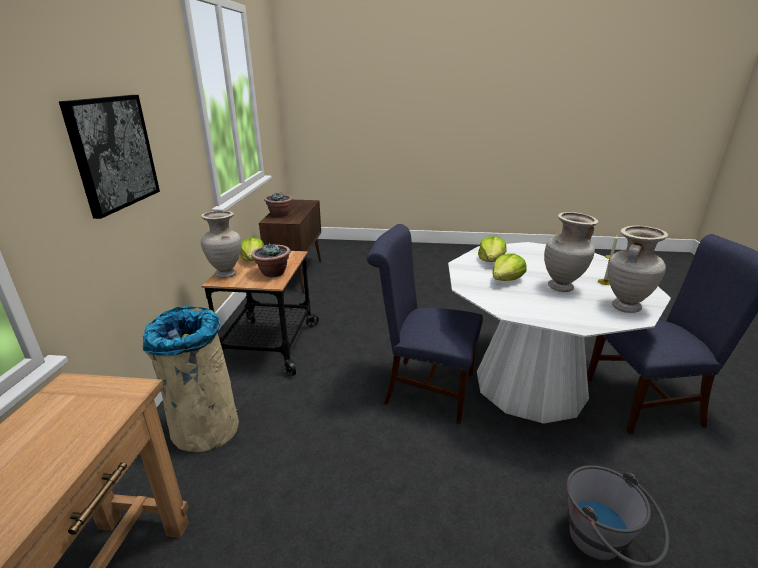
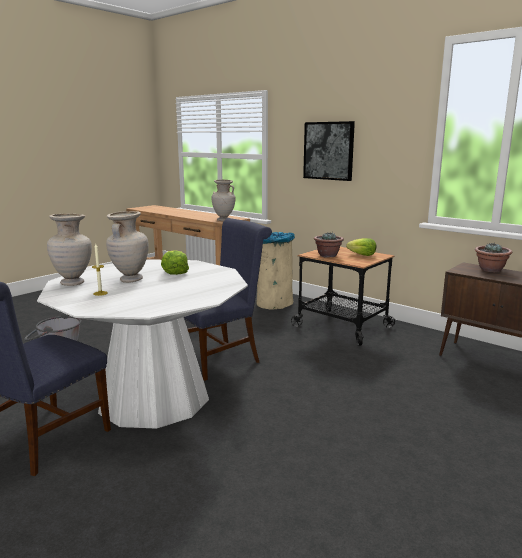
camera: 125 degrees right, 10 degrees down
beige vase [201,211,242,278] -> beige vase moved to [212,180,235,221]
lettuce [478,236,507,262] -> none

